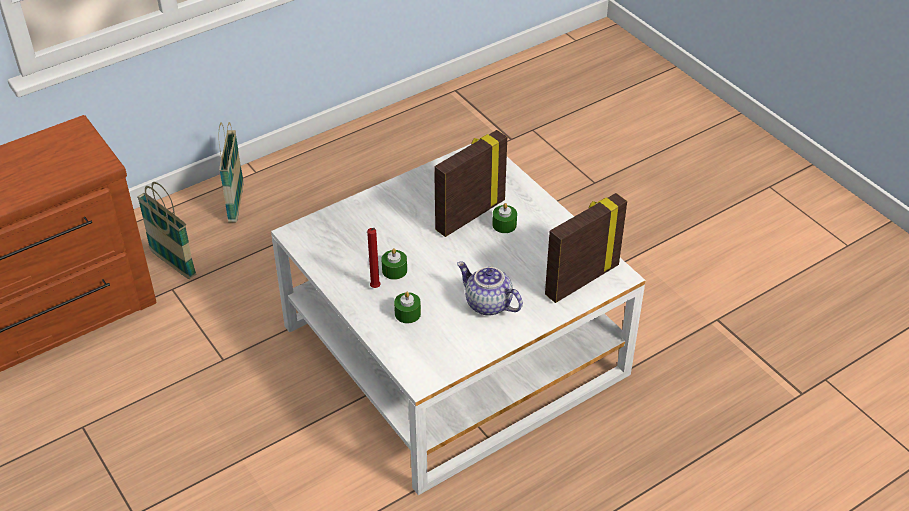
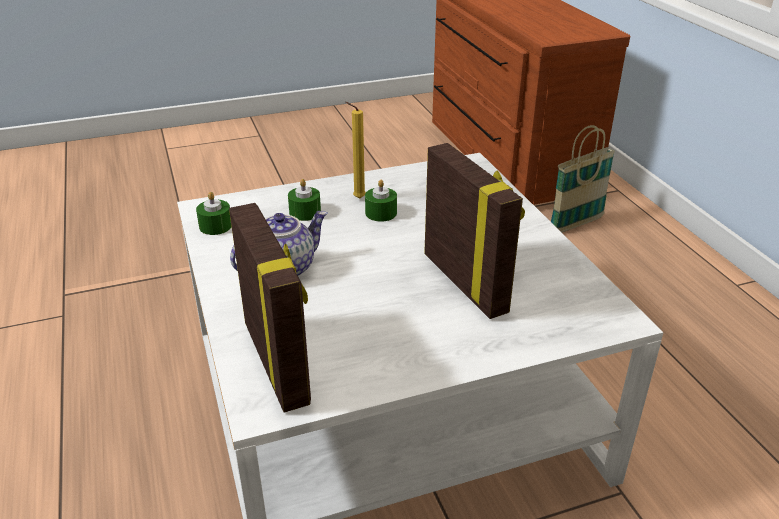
camera: 105 degrees right, 10 degrees down
basket [219,122,244,223] -> none
red candle [367,228,381,288] -> yellow candle [346,102,366,199]
green candle [492,203,517,233] -> green candle moved to [196,192,232,235]

